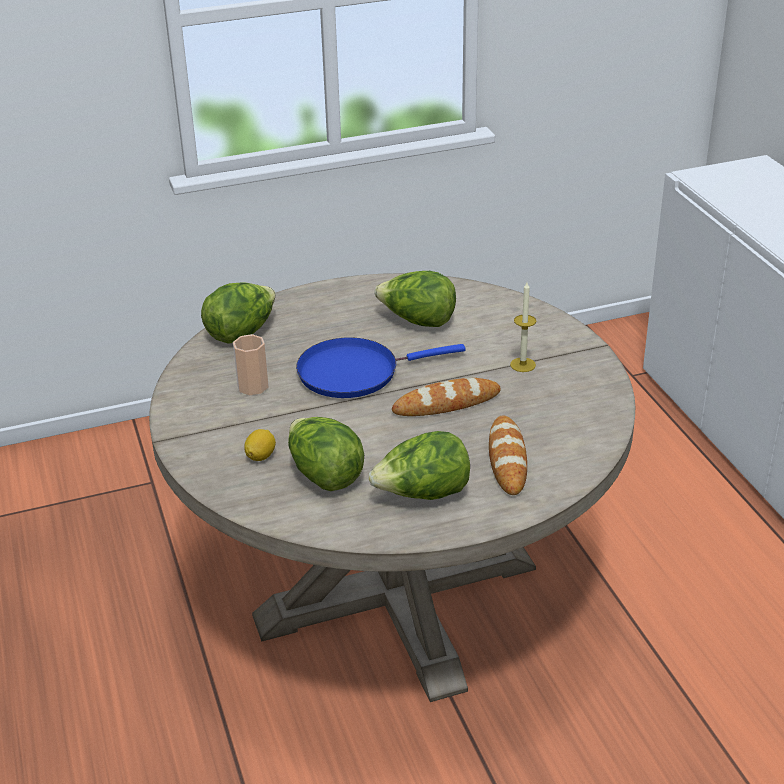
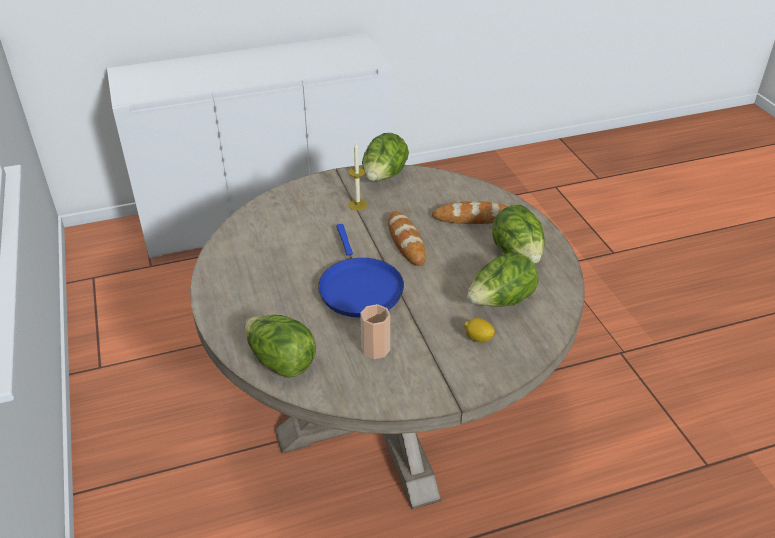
camera: 90 degrees left, 5 degrees up
lettuce [374,271,456,327] -> lettuce moved to [362,133,409,181]

